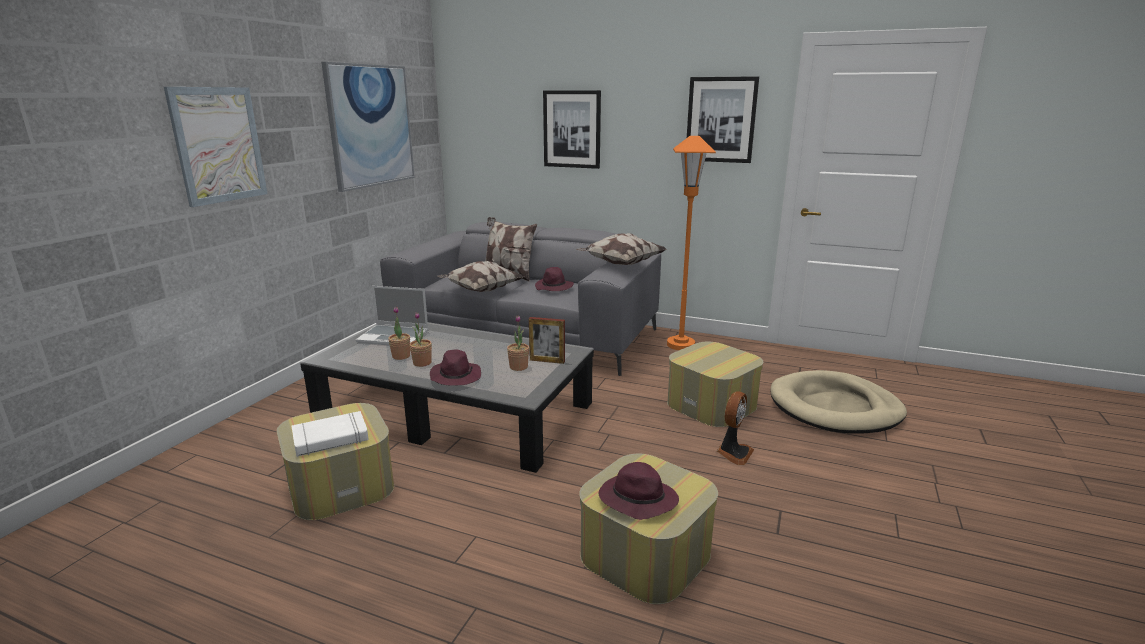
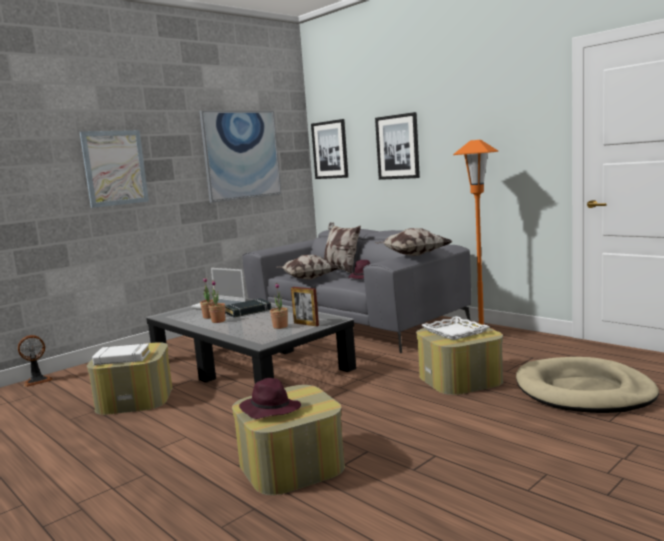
camera: 25 degrees right, 10 degrees down
purple hat [430,350,481,386] -> none
picture [687,76,759,163] -> picture moved to [311,119,348,179]
fan [717,391,754,465] -> fan moved to [18,335,53,387]
none -> black book [225,298,271,317]
none -> white tray [421,316,490,340]

